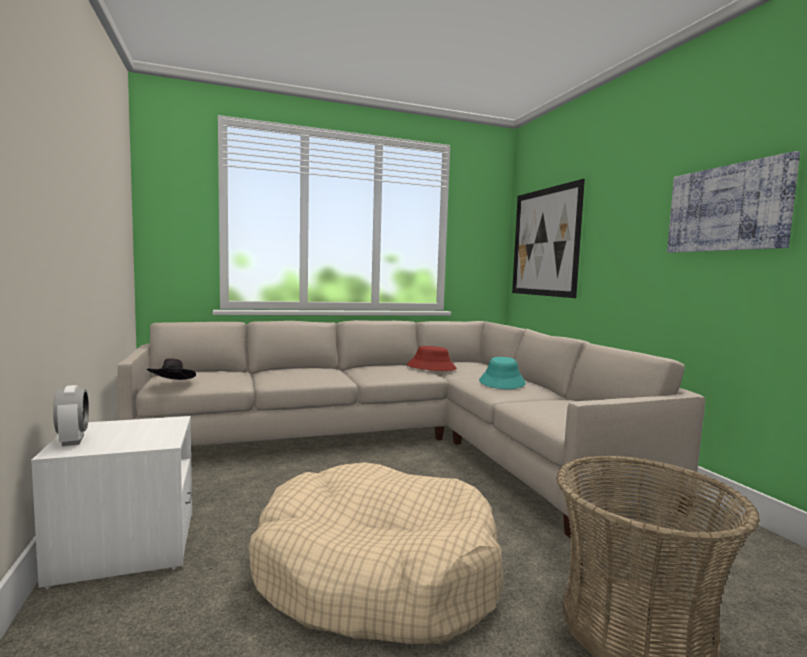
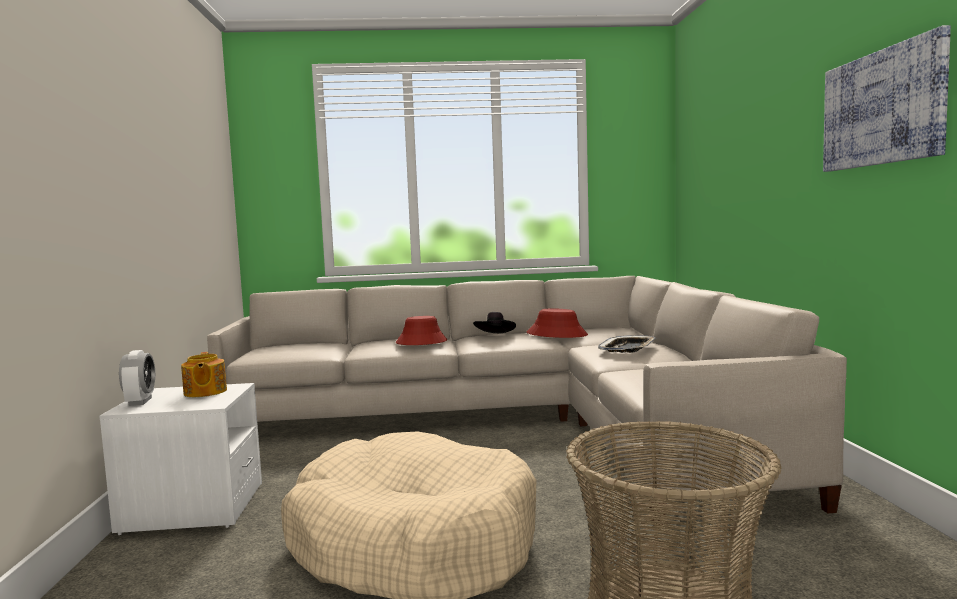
camera: 15 degrees right, 0 degrees up
black hat [147,359,196,380] -> black hat moved to [473,312,516,333]
turquoise hat [479,357,526,389] -> tray [598,335,656,353]
picture [512,179,585,298] -> none
none -> teapot [181,352,227,397]
none -> red hat [396,316,447,345]

